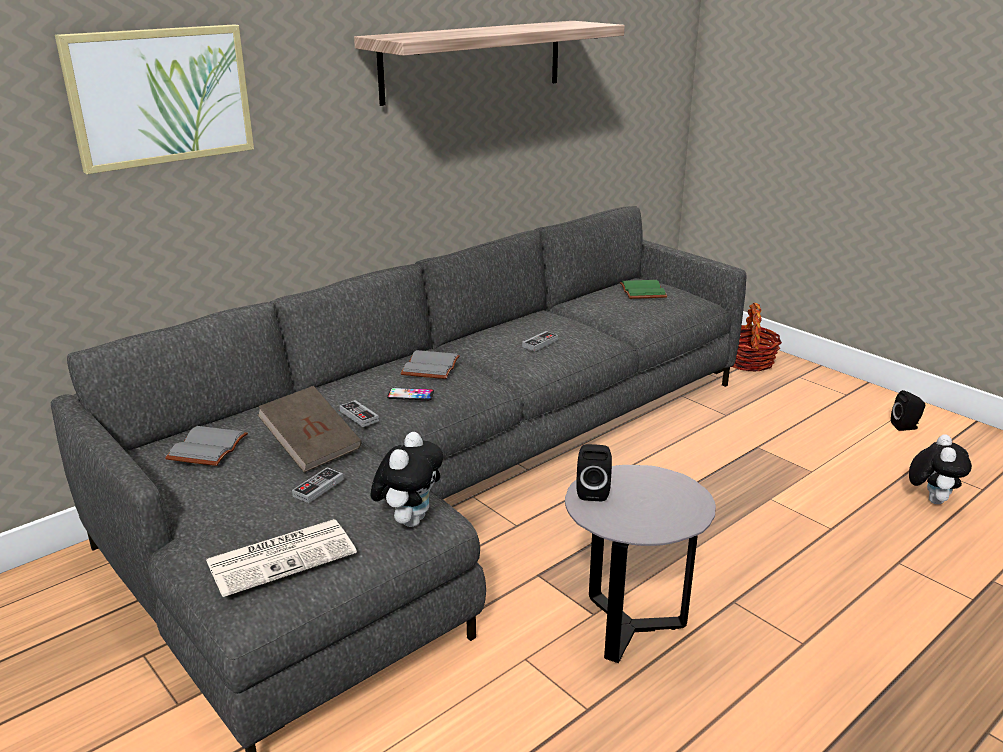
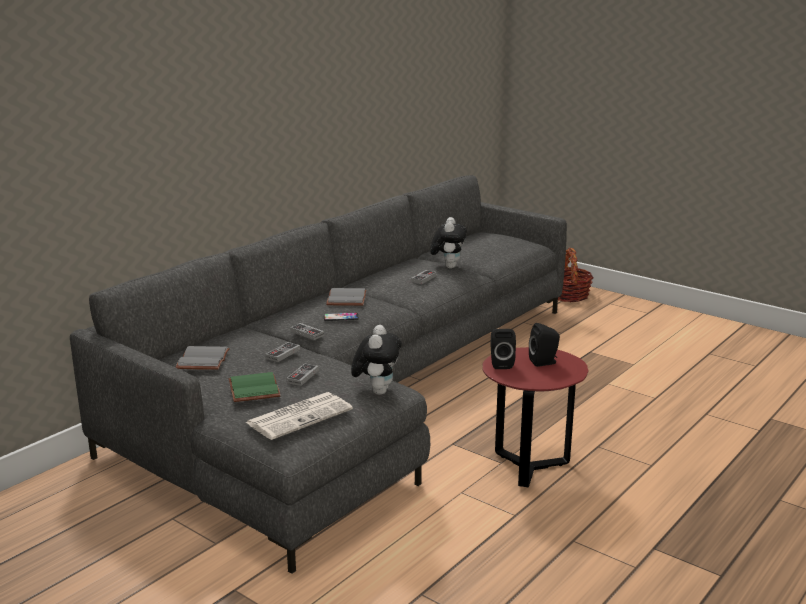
camera: 10 degrees left, 5 degrees down
picture [55,24,254,174] -> none
brown book [257,386,362,473] -> game controller [266,342,300,362]
shelf [354,21,625,106] -> none
grey side table [565,465,716,663] -> red side table [483,347,588,488]
green book [620,280,668,299] -> green book moved to [229,372,281,402]
black speaker [891,390,925,431] -> black speaker moved to [529,323,560,367]
plush toy [909,434,972,504] -> plush toy moved to [430,217,467,268]

